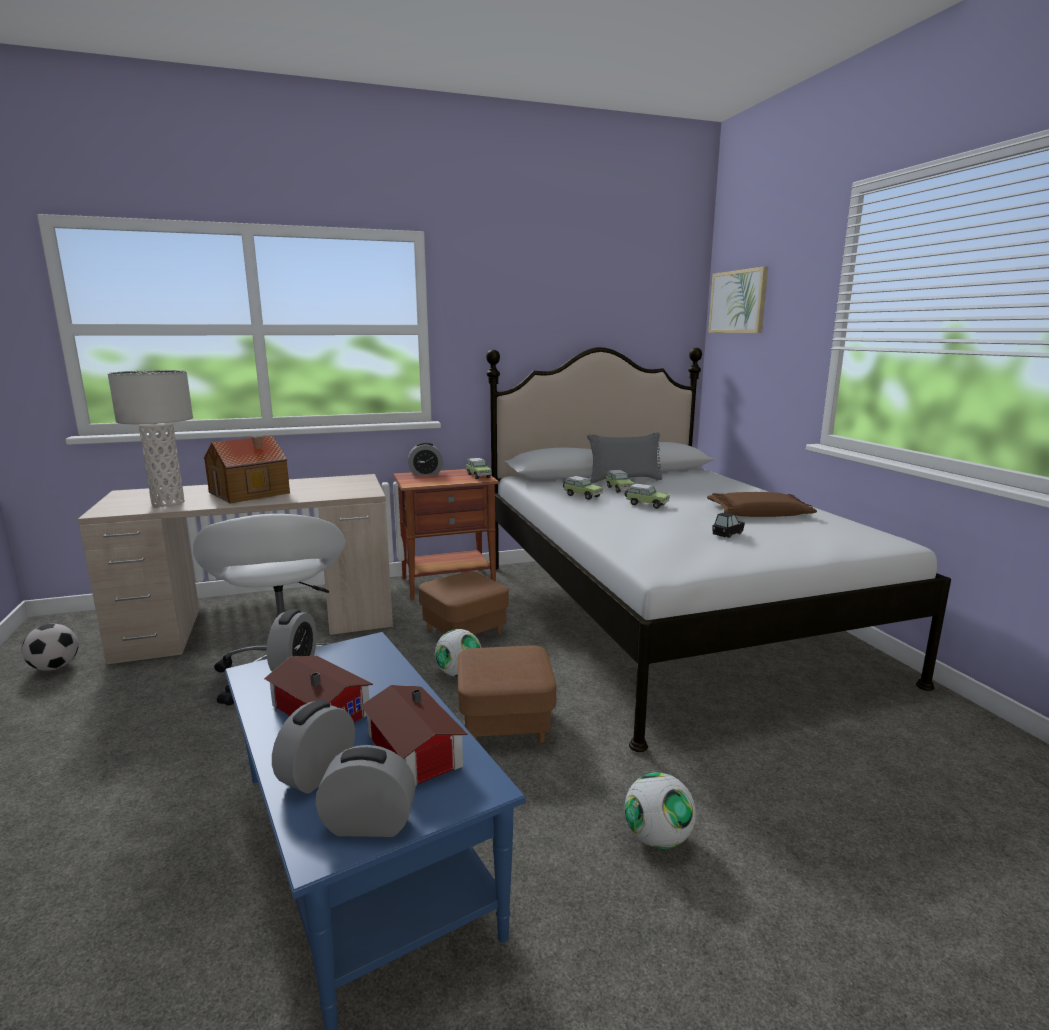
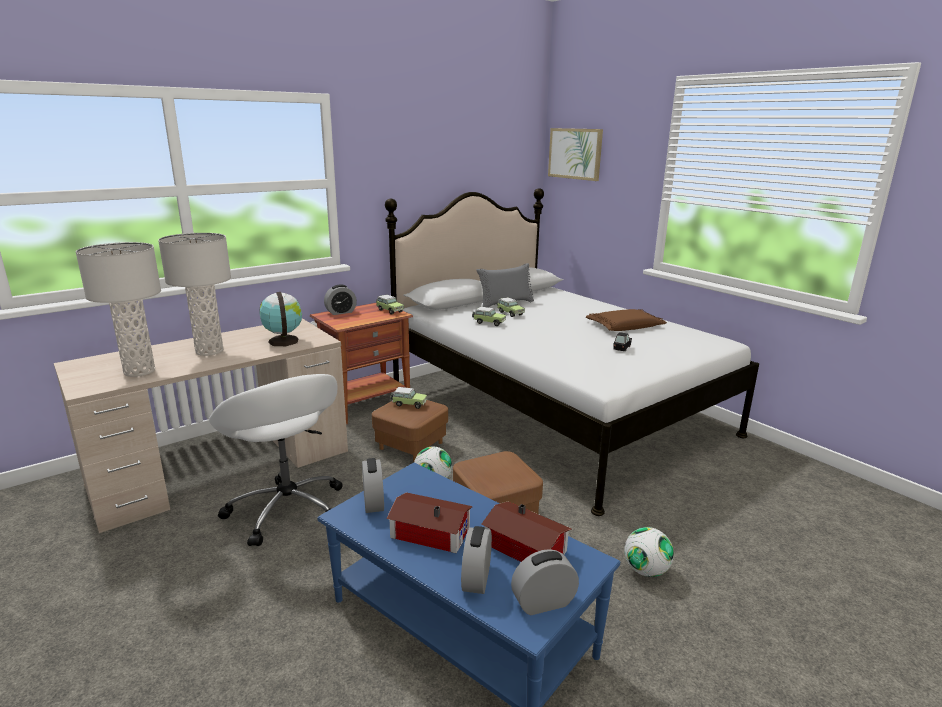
camera: 20 degrees left, 5 degrees up
football [21,624,79,671] -> none
toy house [204,436,290,503] -> white table lamp [158,233,231,356]
toy car [625,484,670,509] -> toy car moved to [390,387,427,409]
none -> globe [259,292,302,346]

